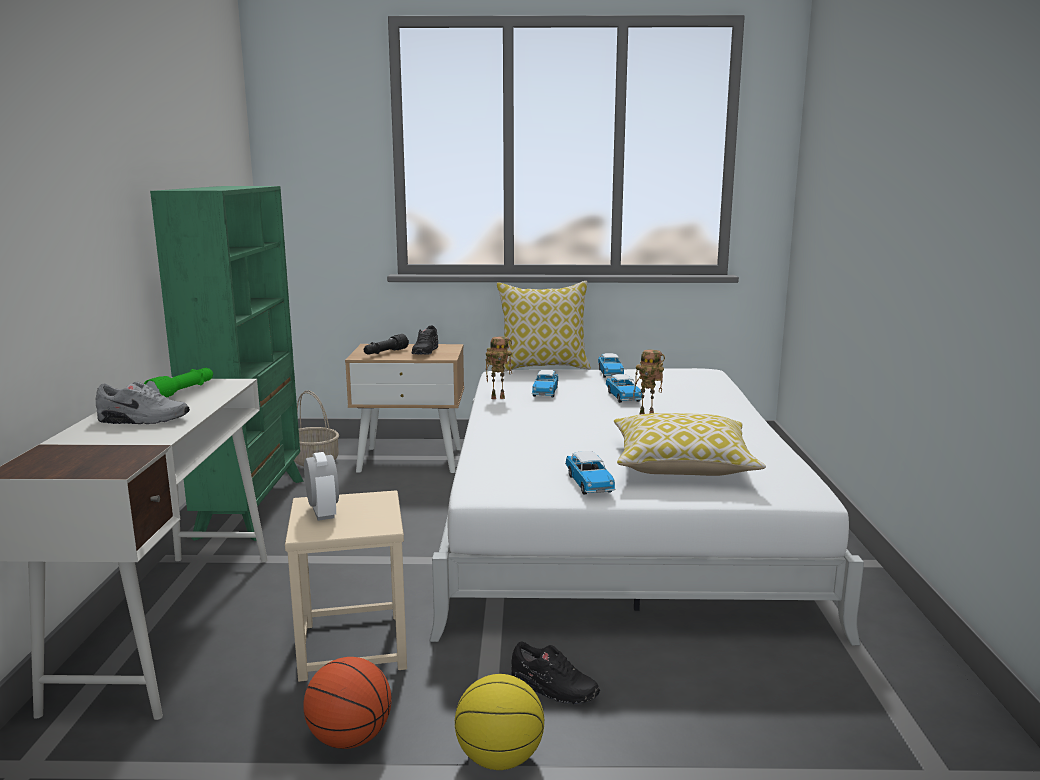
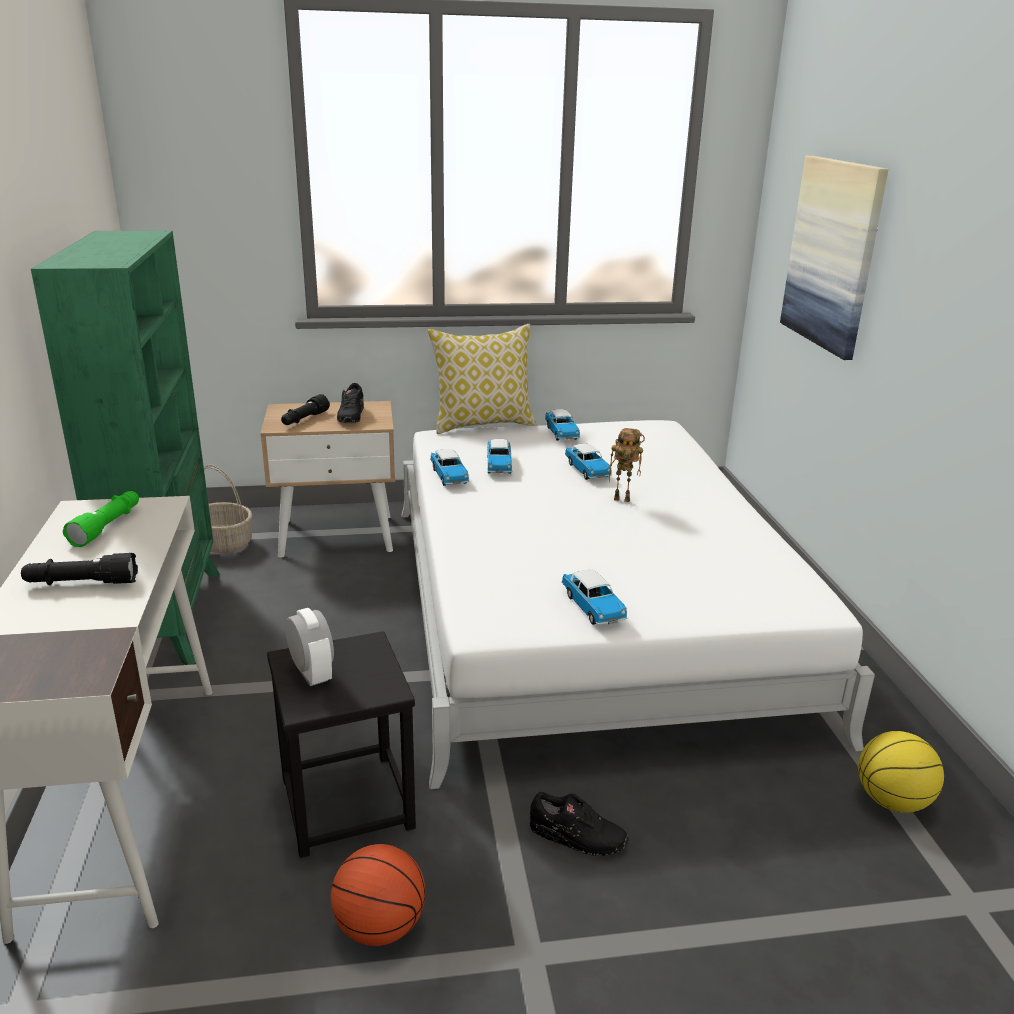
camera: 10 degrees left, 10 degrees up
grey shoe [96,382,190,424] -> black flashlight [21,553,138,585]
beige stool [285,490,407,682] -> black stool [267,631,416,858]
basketball [455,674,544,770] -> basketball moved to [858,731,944,813]
toy robot [486,336,512,399] -> toy car [430,449,469,486]
pillow [614,413,766,476] -> none
none -> picture [780,156,888,360]

